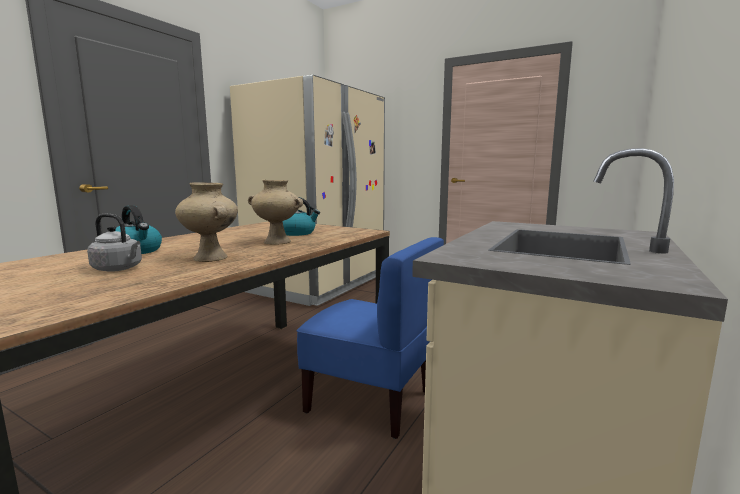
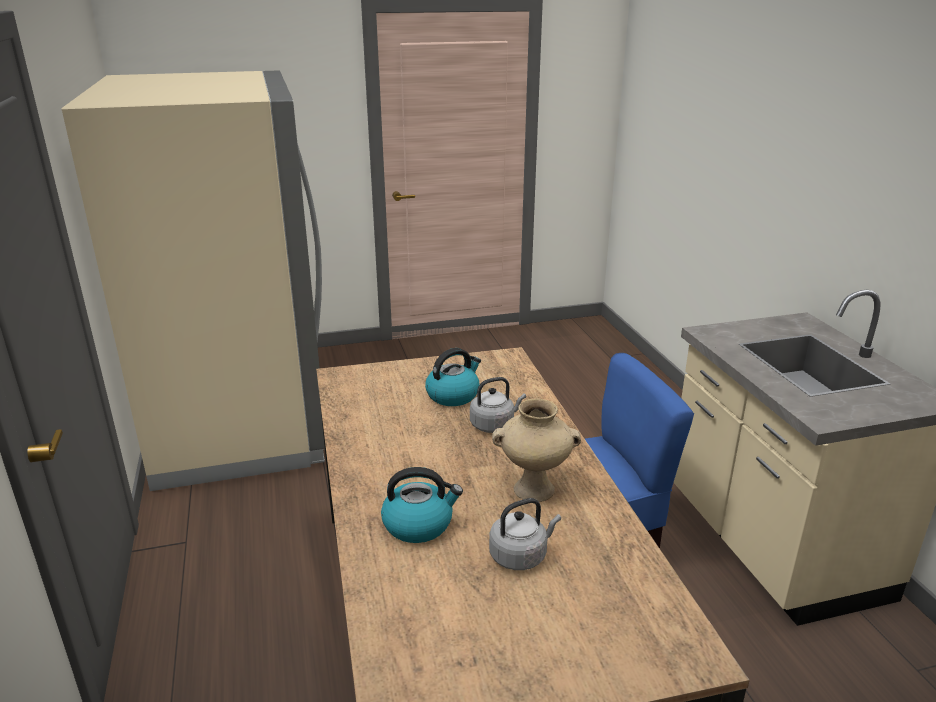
camera: 45 degrees left, 15 degrees up
beige vase [248,180,303,245] -> grey kettle [470,377,526,433]

